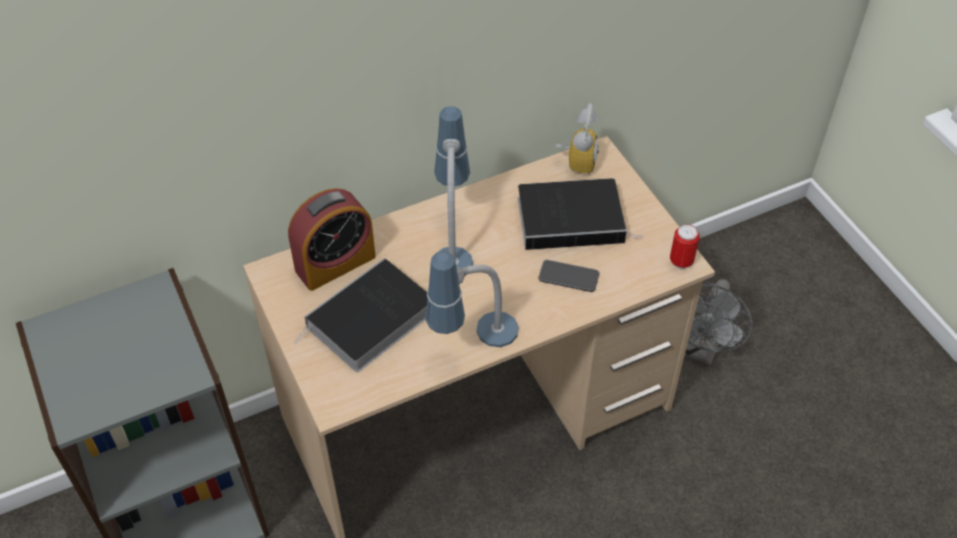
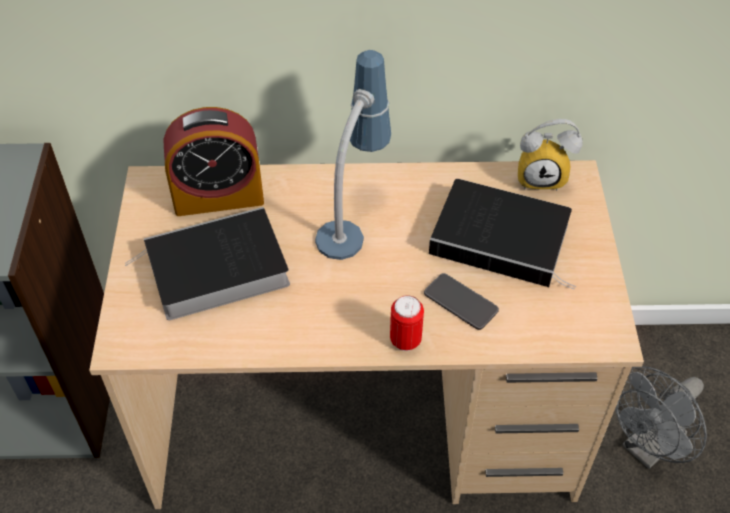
camera: 25 degrees right, 0 degrees up
table lamp [425,252,519,347] -> none
alarm clock [555,103,599,174] -> alarm clock turned 60 degrees clockwise [518,119,583,191]
can [670,224,700,269] -> can moved to [390,295,424,351]

